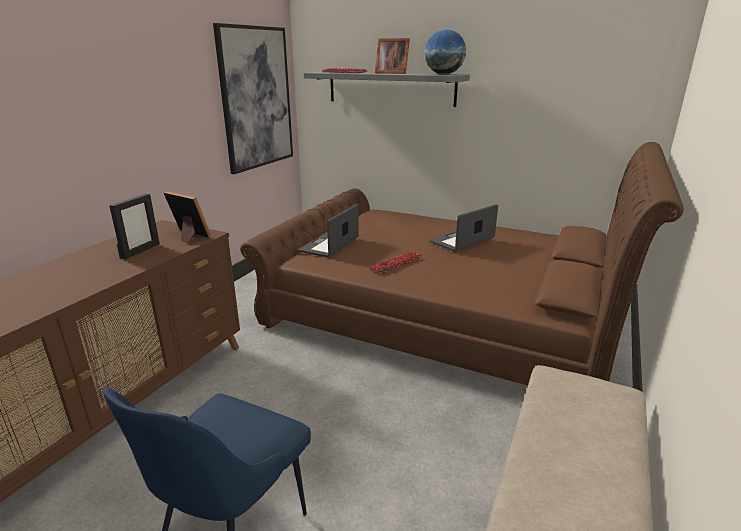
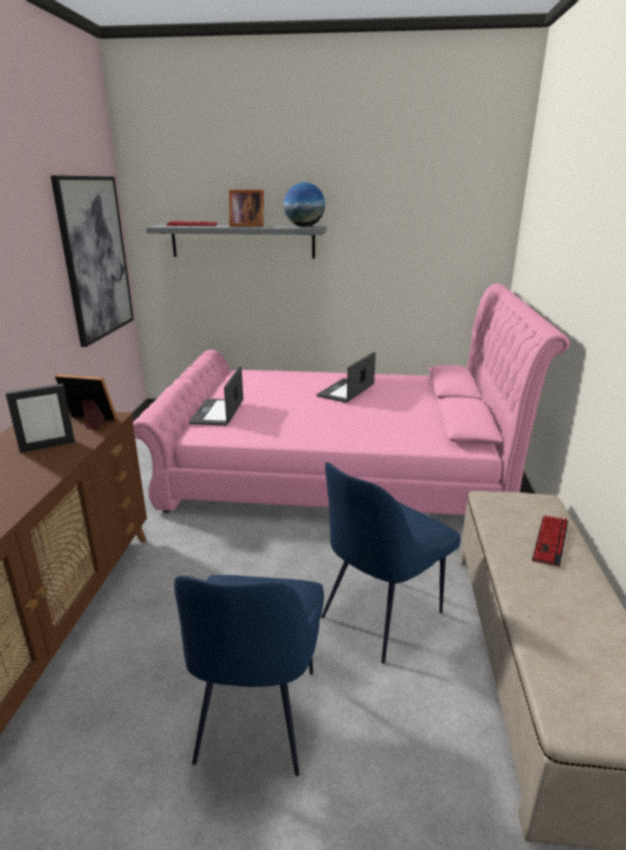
camera: 20 degrees left, 0 degrees up
picture frame [109,194,160,259] -> picture frame turned 60 degrees clockwise [5,384,75,453]
brown bed [240,142,684,386] -> pink bed [133,283,570,515]
keyboard [370,252,422,273] -> keyboard moved to [532,515,568,567]
none -> blue chair [321,462,461,664]

